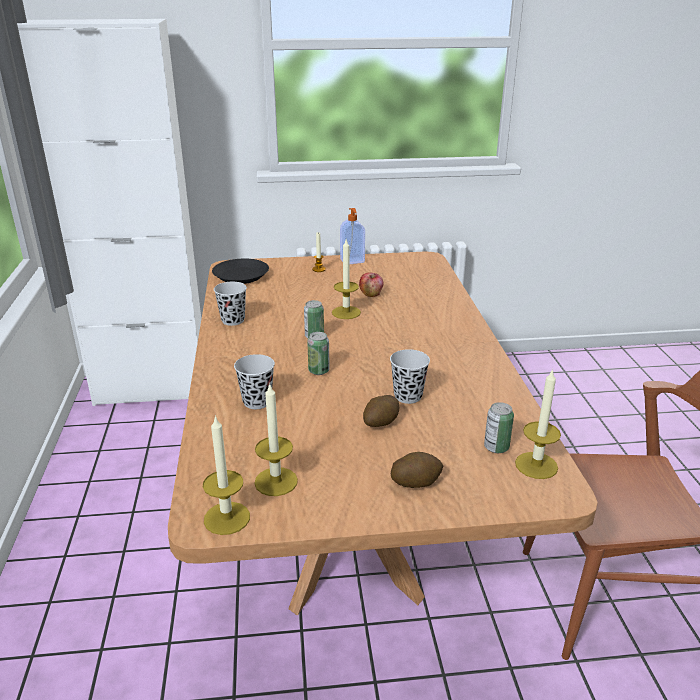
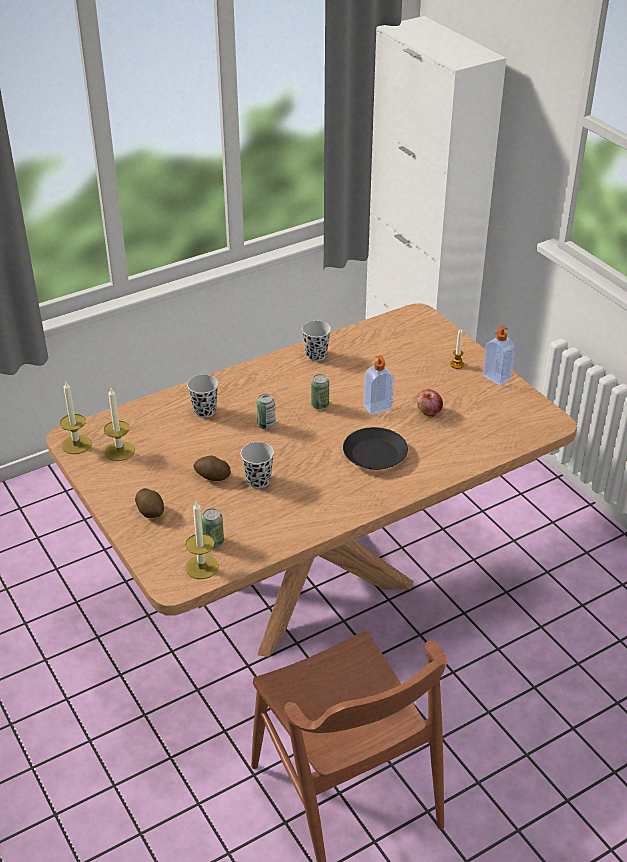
camera: 65 degrees right, 10 degrees up
black plate [212,259,269,284] -> black plate moved to [343,427,408,470]
candle [332,240,361,319] -> soap dispenser [363,355,394,415]

